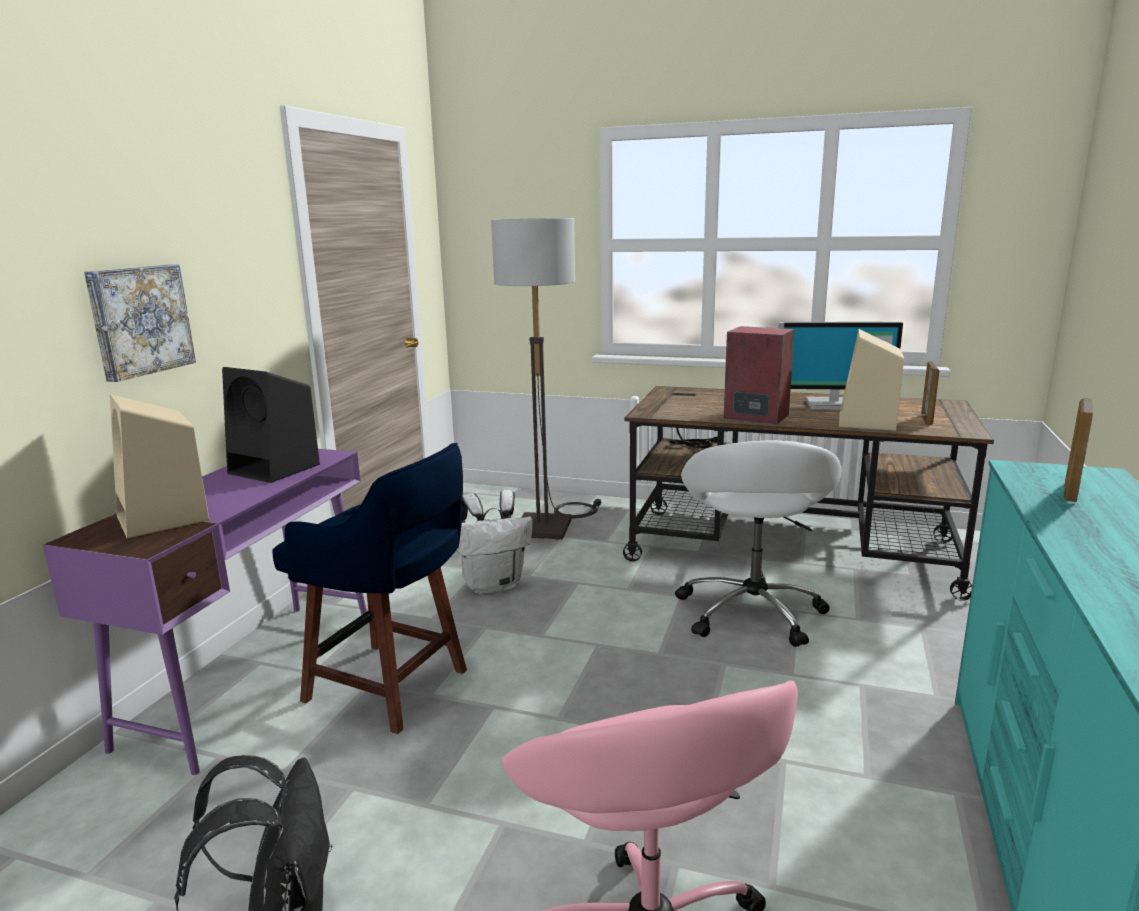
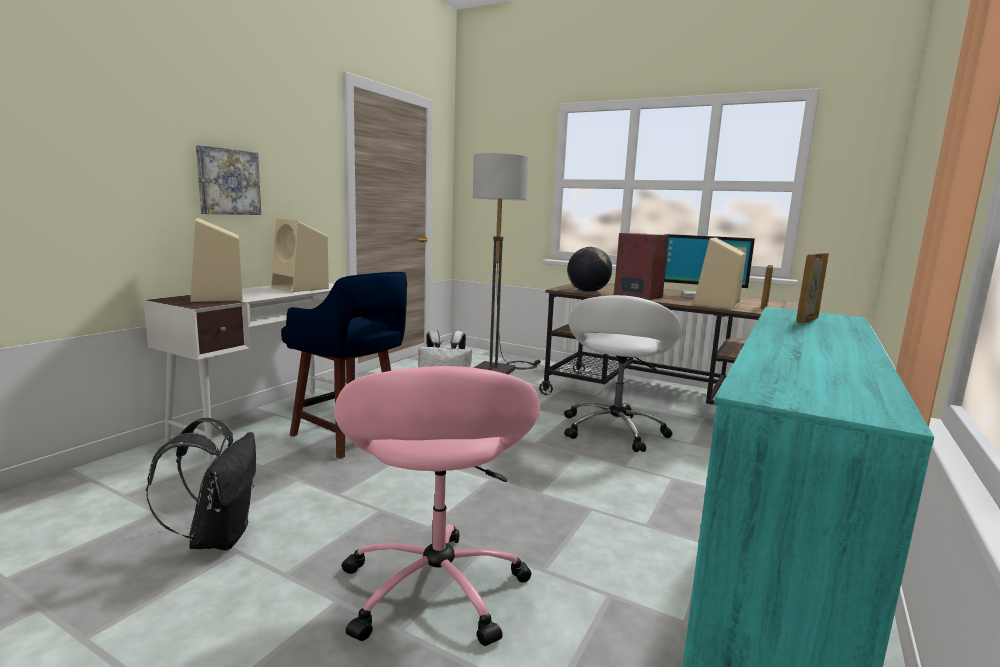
camera: 10 degrees right, 5 degrees down
purple desk [42,449,367,775] -> white desk [143,283,347,460]
black speaker [222,367,320,483] -> beige speaker [271,219,329,292]
none -> globe [567,247,612,292]

